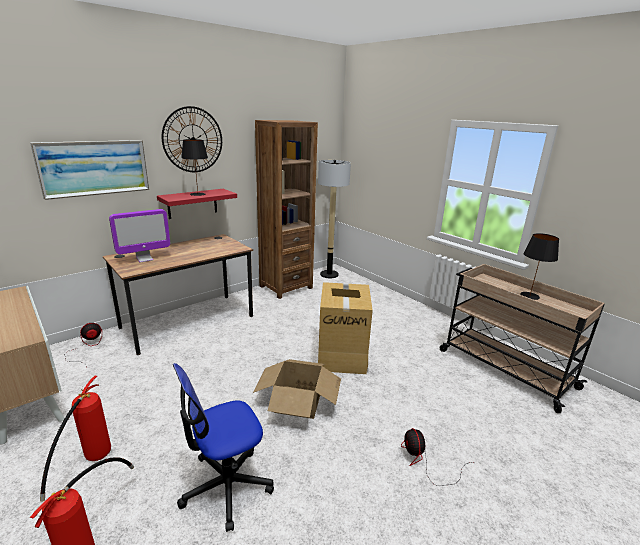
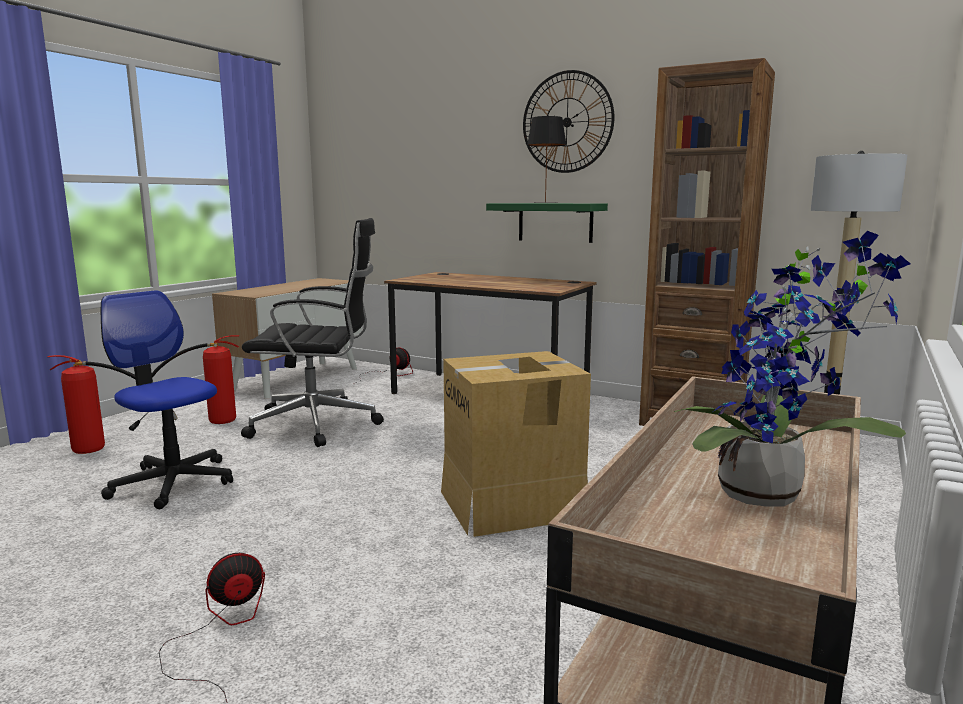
camera: 70 degrees right, 10 degrees down
picture [30,140,149,200] -> none
monitor [109,209,170,263] -> none
red shelf [157,189,237,219] -> green shelf [486,203,608,243]
cardboard box [253,359,341,419] -> none
black table lamp [520,233,559,300] -> potted plant [674,231,910,506]
none -> black office chair [241,218,384,447]

